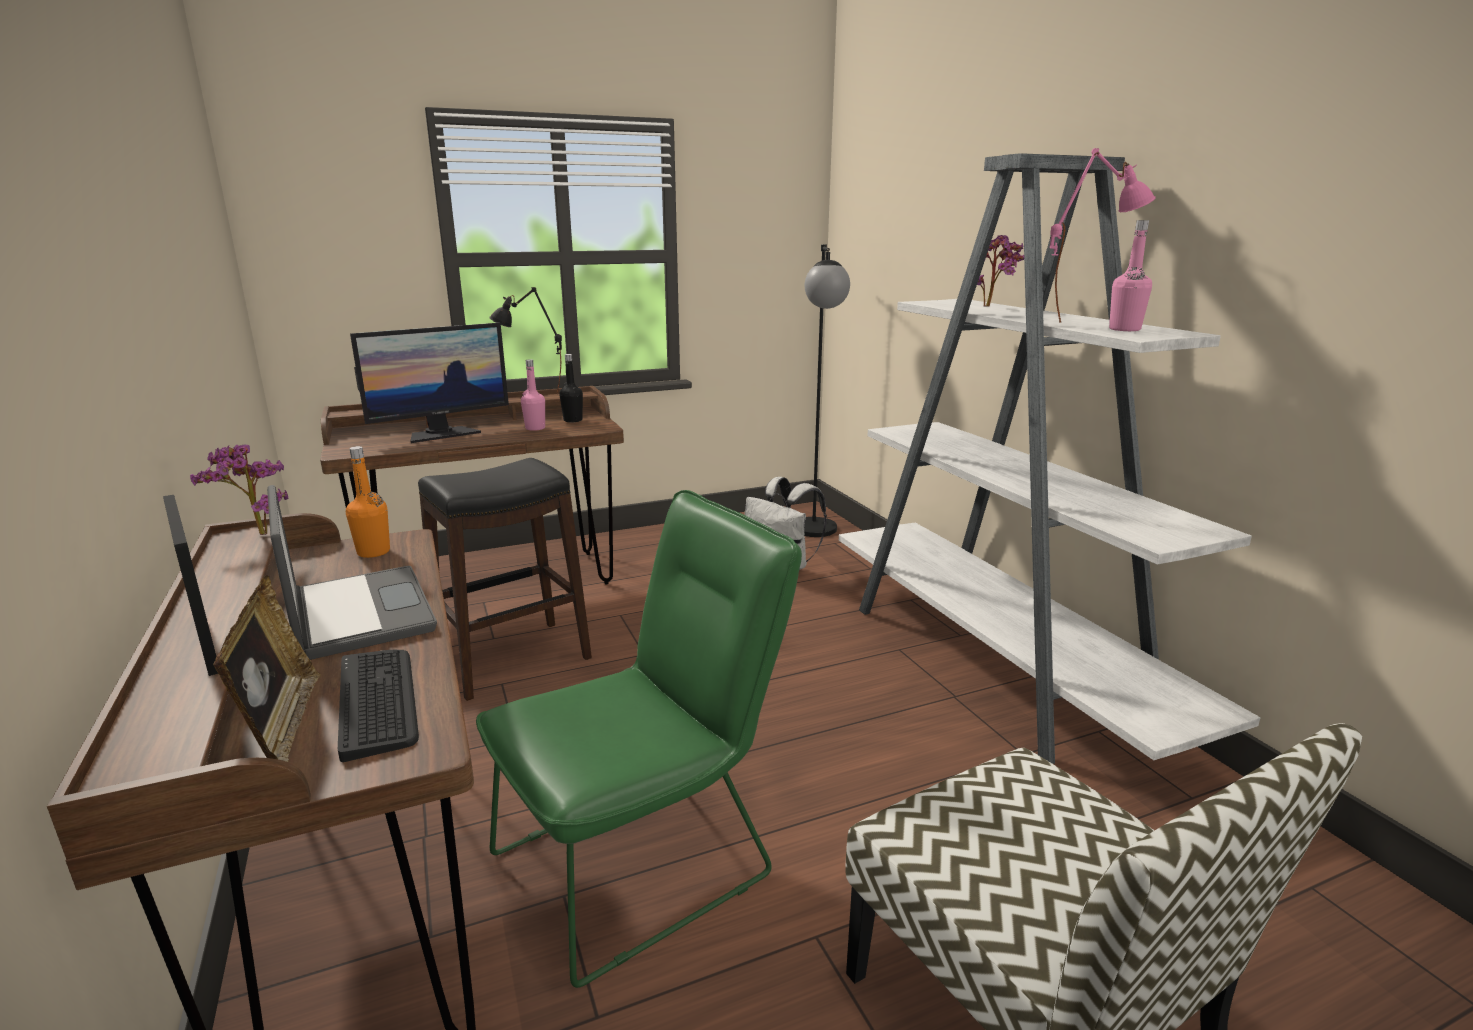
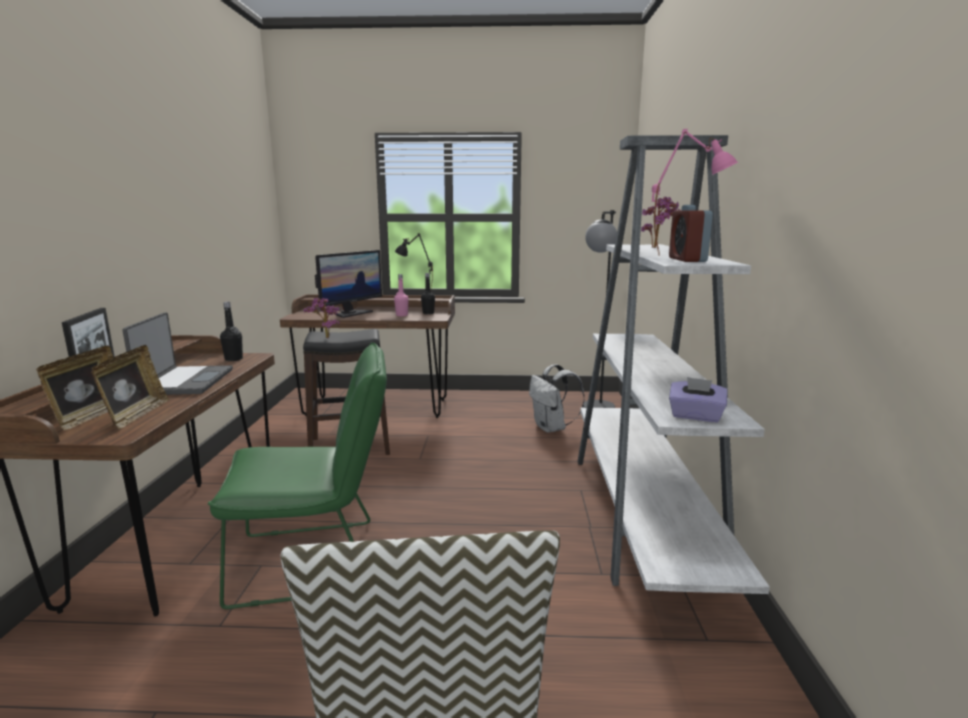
camera: 25 degrees right, 5 degrees down
potted plant [190,444,289,535] -> potted plant moved to [304,298,339,338]
keyboard [338,650,419,762] -> picture frame [91,345,169,429]
orange bottle [346,446,390,558] -> black bottle [220,302,243,361]
monitor [350,323,509,443] -> monitor turned 45 degrees counterclockwise [315,250,382,318]
pink bottle [1109,220,1152,331] -> alarm clock [669,205,713,262]
none -> purple tissue box [669,377,727,423]

